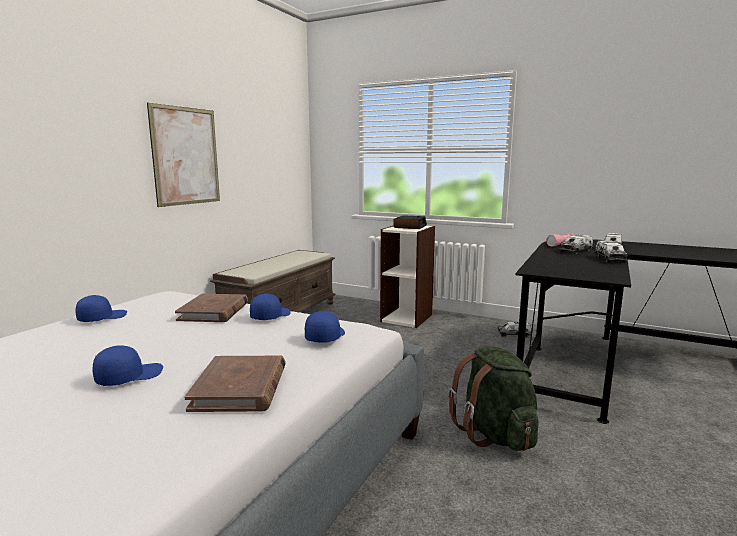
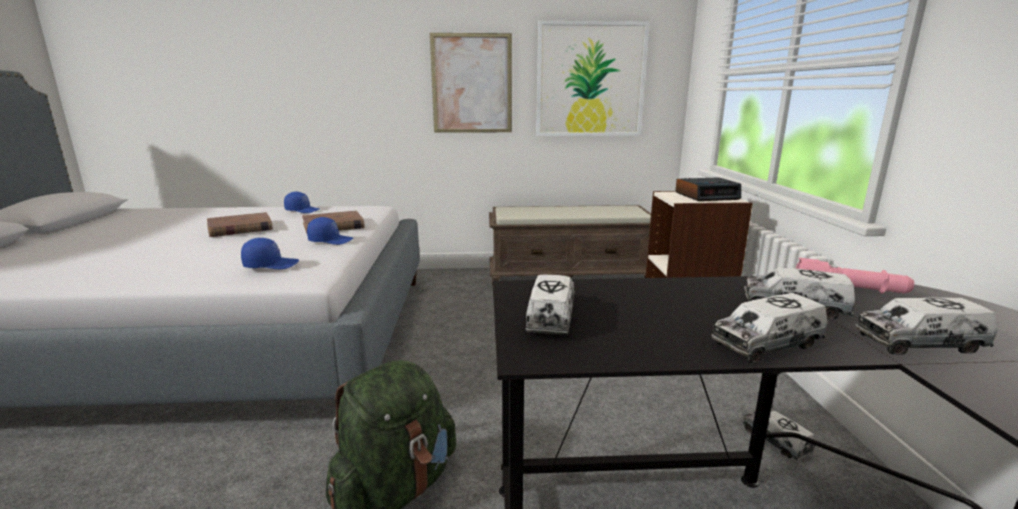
camera: 60 degrees right, 5 degrees up
blue cap [92,345,163,386] -> none
brown book [184,356,286,412] -> brown book moved to [207,212,273,237]
none -> toy truck [525,274,575,335]
none -> picture [536,21,650,136]

